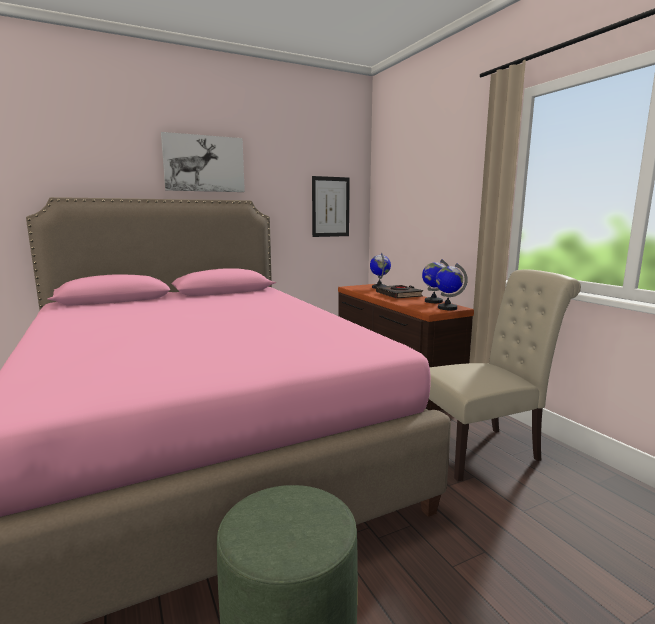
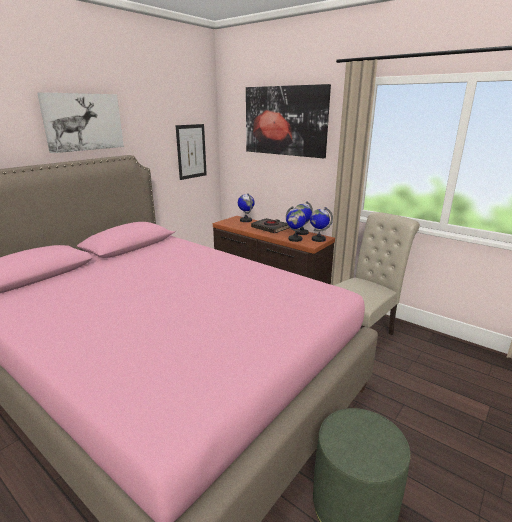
camera: 25 degrees left, 10 degrees up
none -> picture [246,84,331,158]
none -> globe [286,206,306,242]

